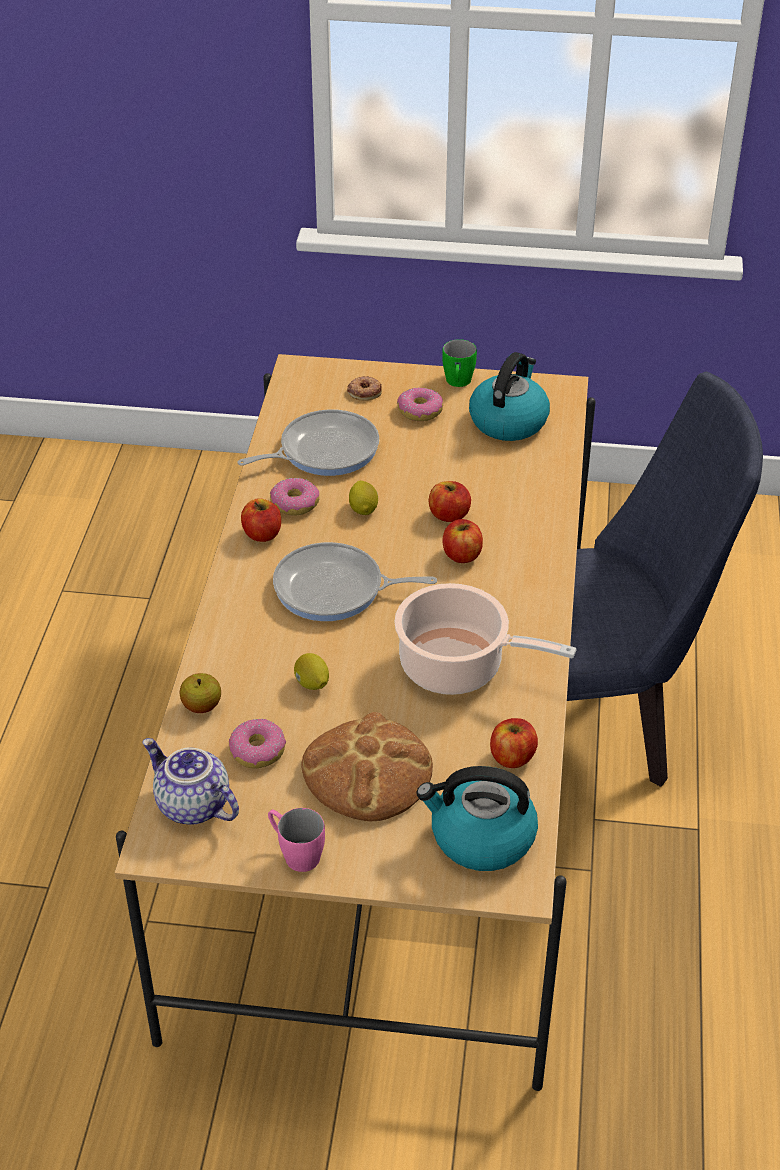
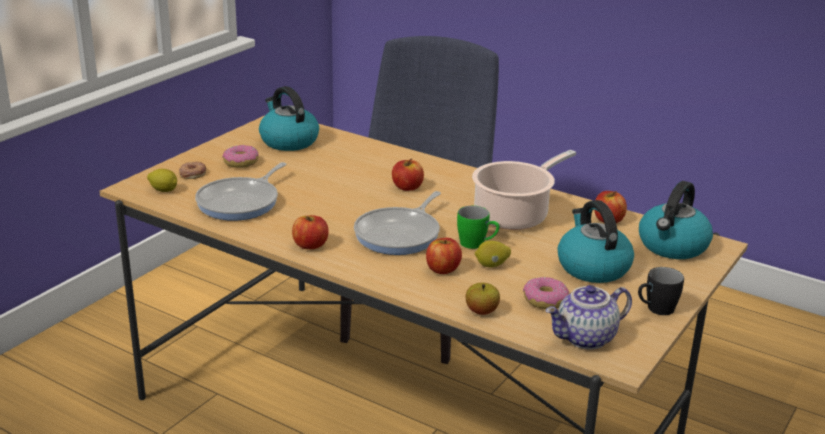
camera: 65 degrees left, 15 degrees down
frying pan [237,409,379,476] -> frying pan turned 150 degrees counterclockwise [195,162,286,221]
pink mug [268,808,325,872] -> black mug [638,267,684,315]
donut [270,478,319,515] -> none
bread [302,712,433,821] -> kettle [558,200,634,283]
lemon [349,480,378,515] -> lemon moved to [147,169,177,192]
apple [428,481,471,522] -> apple moved to [426,238,462,274]
green mug [442,339,477,387] -> green mug moved to [457,206,499,249]

